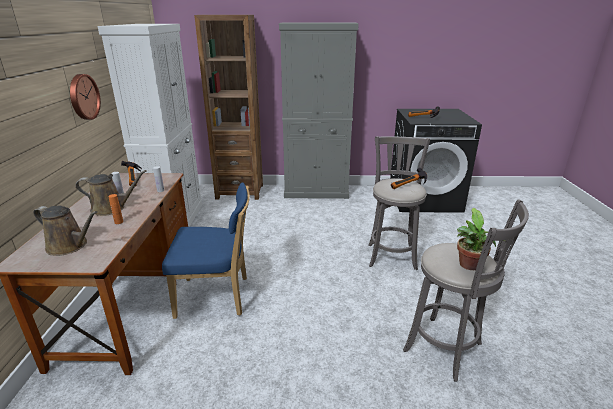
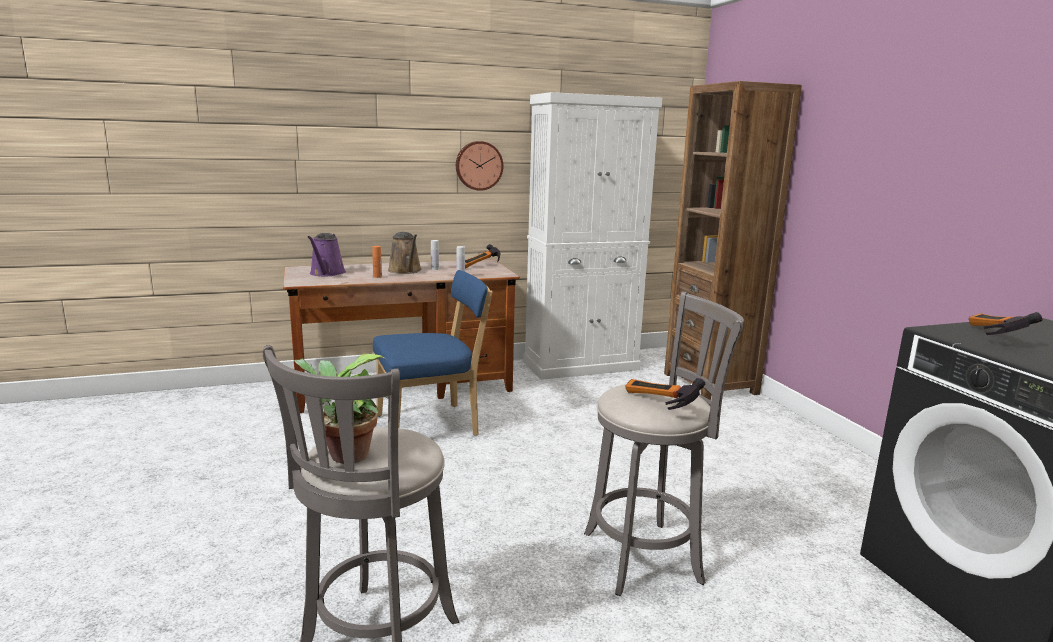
camera: 70 degrees right, 10 degrees down
brown watering can [33,206,97,256] -> purple watering can [308,233,346,276]
blue chair [162,182,250,319] -> blue chair turned 90 degrees counterclockwise [373,270,492,436]
grey cabinet [279,22,359,199] -> none

